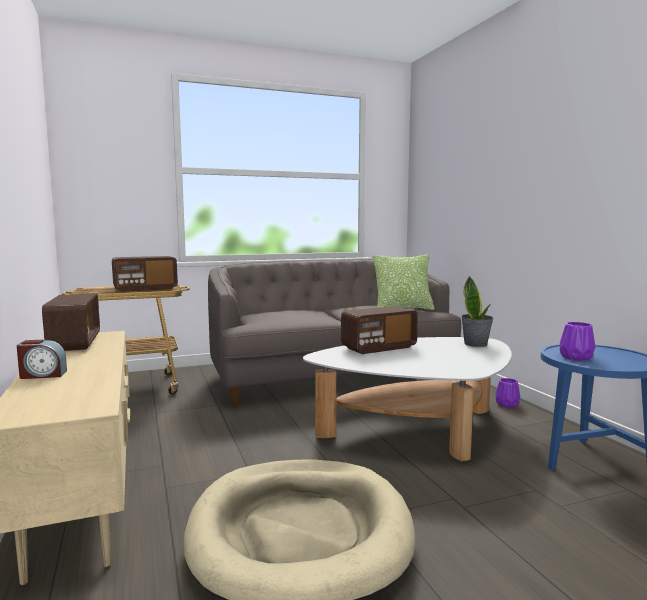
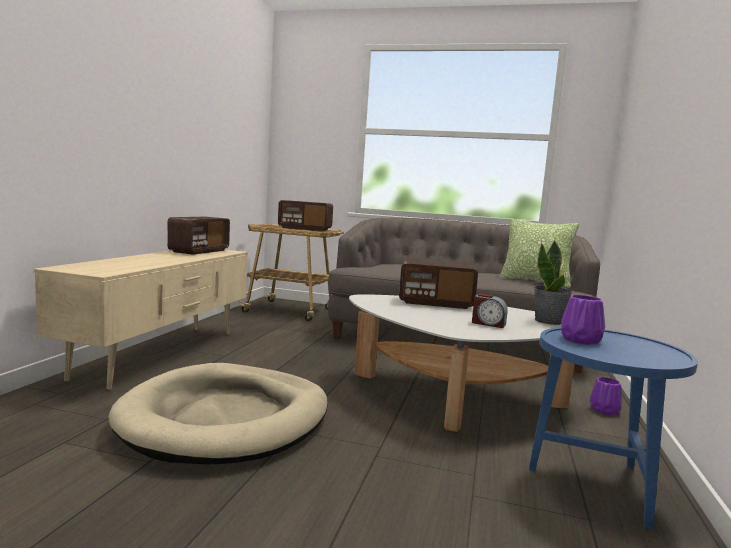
camera: 35 degrees right, 0 degrees up
alarm clock [17,340,67,379] -> alarm clock moved to [472,293,508,328]

